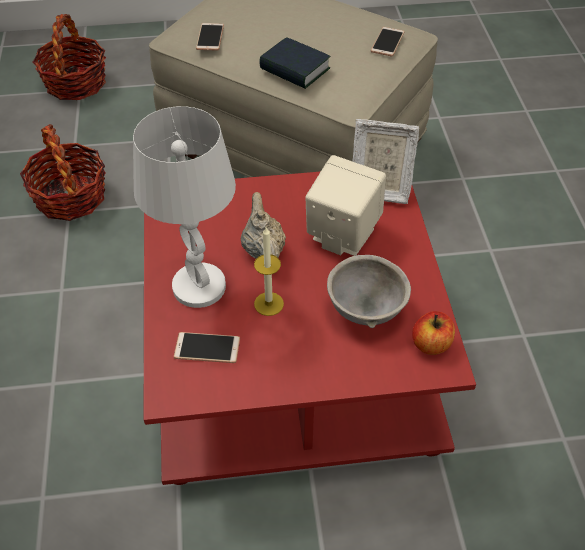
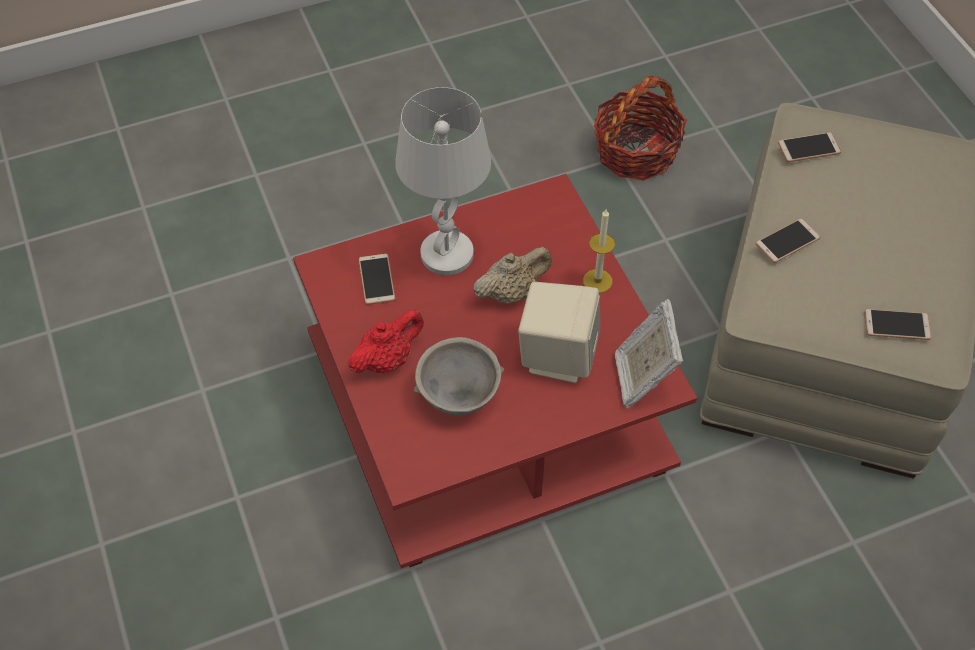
camera: 75 degrees right, 5 degrees up
basket [33,14,106,100] -> none
candle [254,227,284,316] -> candle moved to [583,209,615,293]
book [259,37,330,89] -> phone [756,218,820,263]
apple [412,311,455,355] -> none
none -> red teapot [348,309,424,373]

